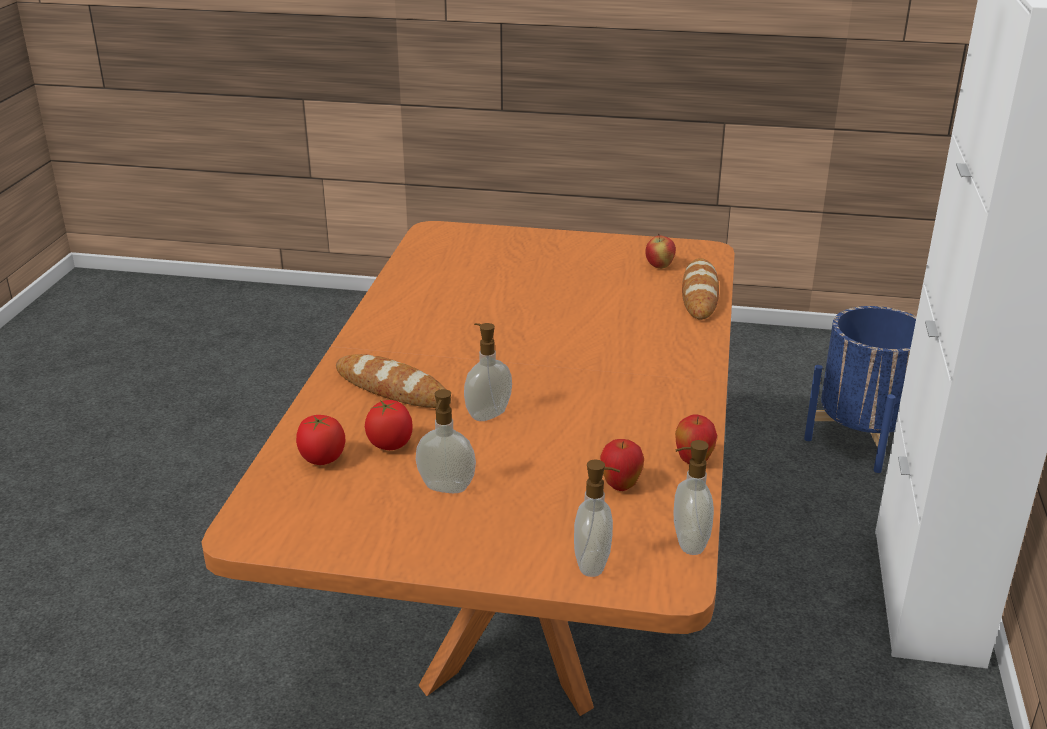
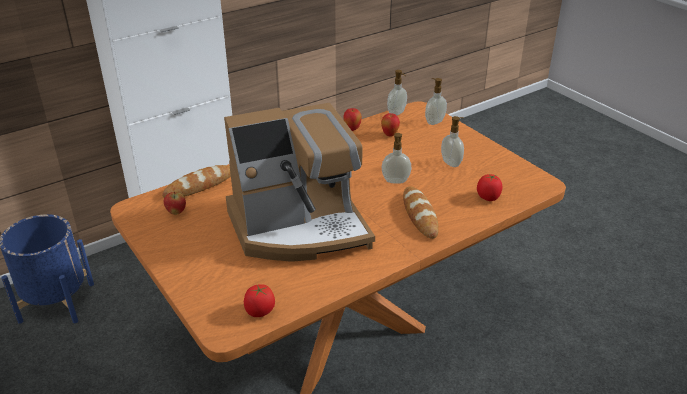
camera: 135 degrees left, 5 degrees up
tomato [365,400,413,450] -> tomato moved to [244,284,275,317]
none -> coffee machine [224,103,375,262]

